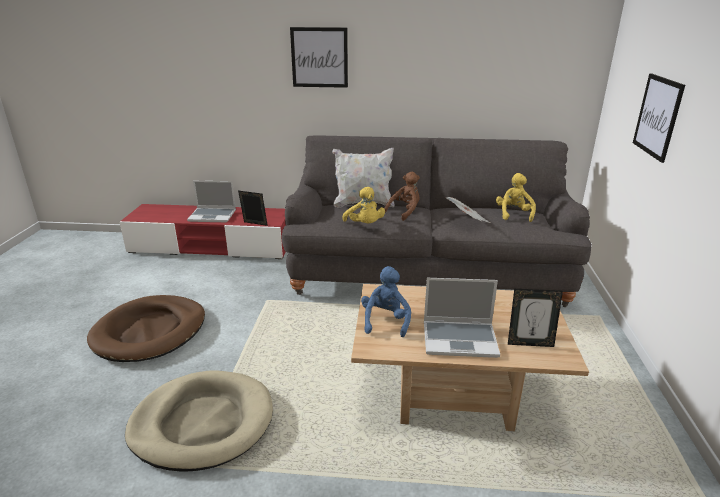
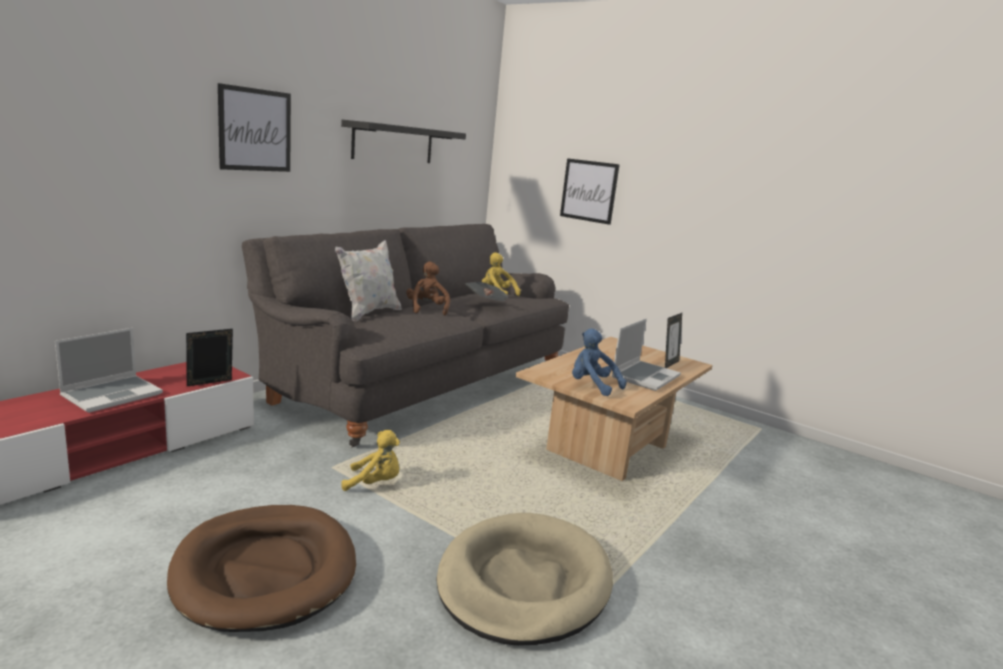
camera: 60 degrees left, 10 degrees down
yellow plush toy [342,187,385,223] -> yellow plush toy moved to [341,430,400,491]
none -> black shelf [341,120,466,163]

